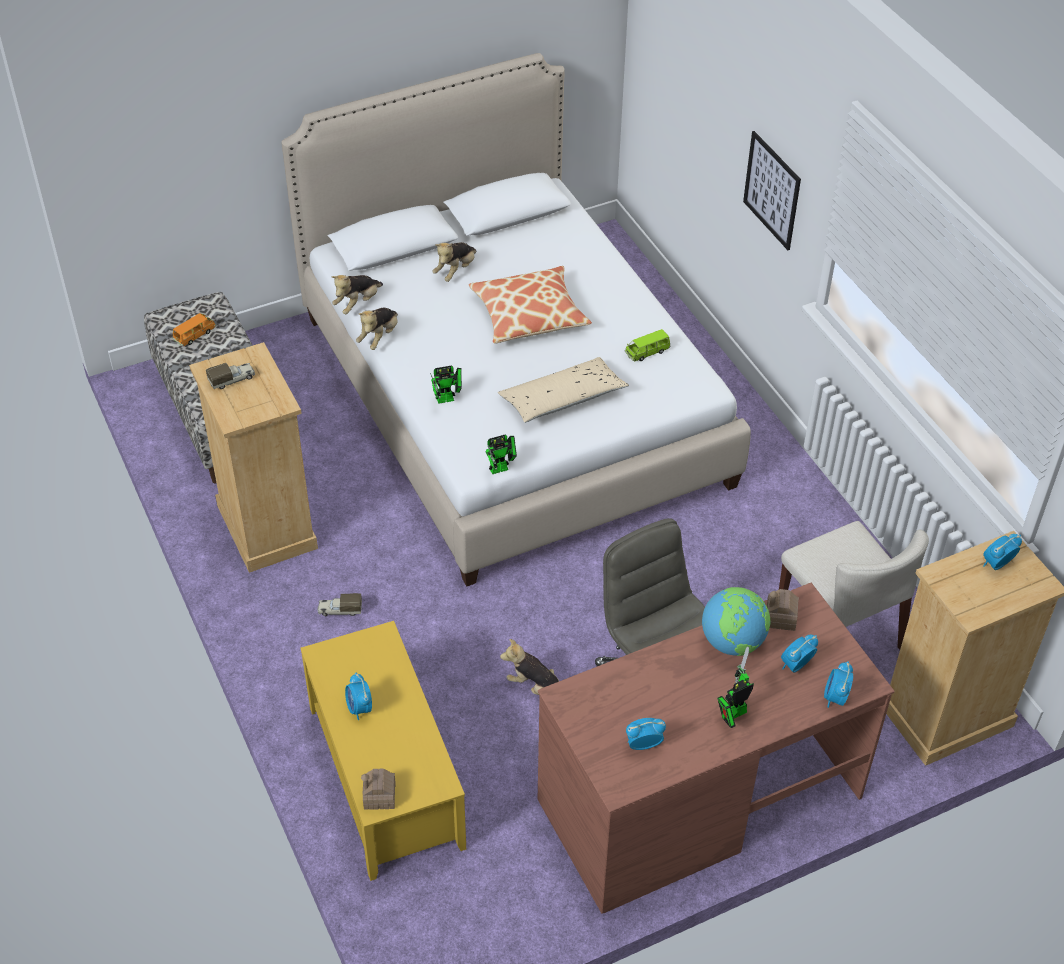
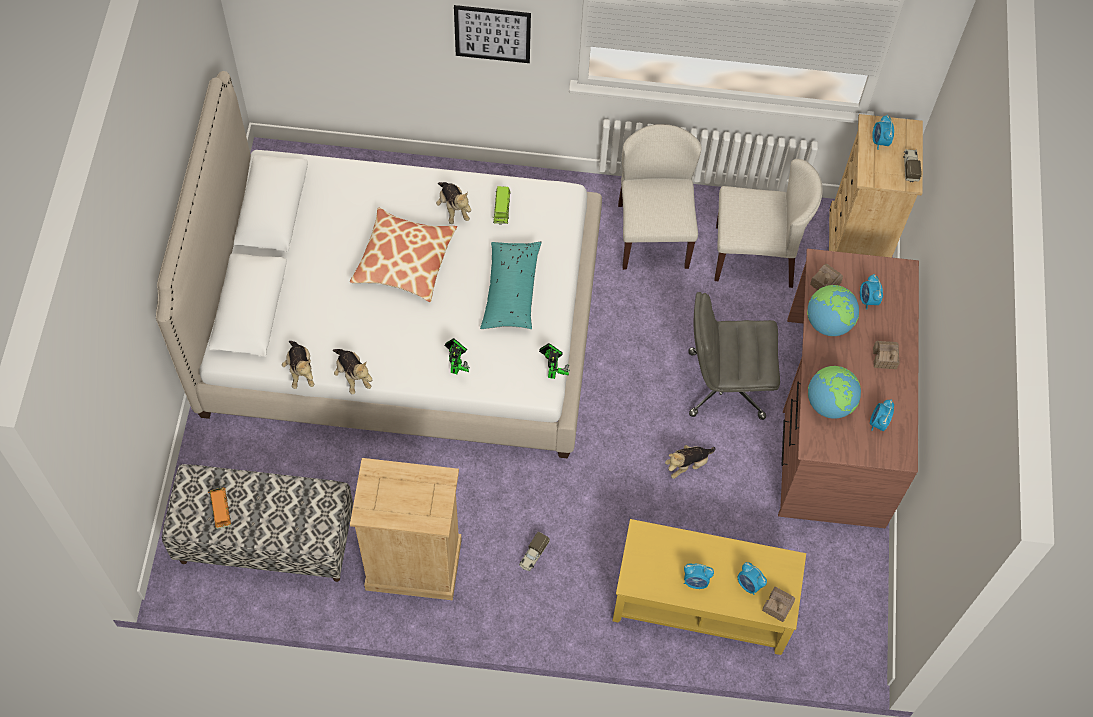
camera: 60 degrees left, 15 degrees up
toy truck [206,363,255,389] -> toy truck moved to [903,149,922,182]
plush toy [432,242,476,282] -> plush toy moved to [436,182,471,224]
beige pillow [498,357,629,423] -> turquoise pillow [480,242,542,329]
toy robot [717,646,754,728] -> toy house [873,341,899,369]
alarm clock [824,661,853,708] -> alarm clock moved to [738,562,767,595]
none -> beige chair [618,124,702,270]
none -> globe [808,366,861,419]

